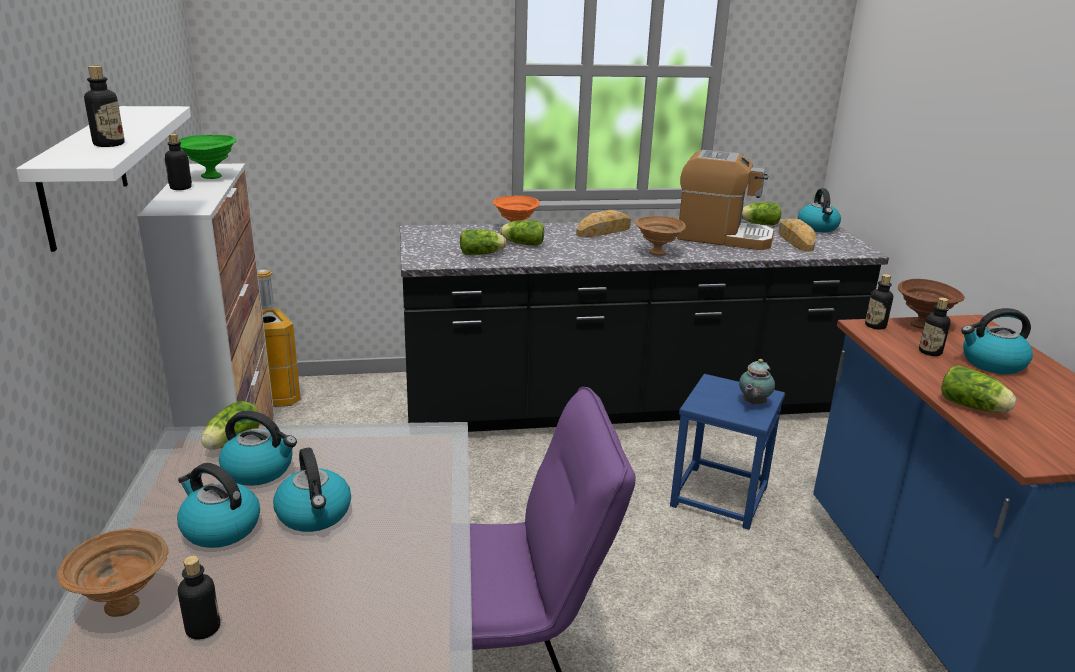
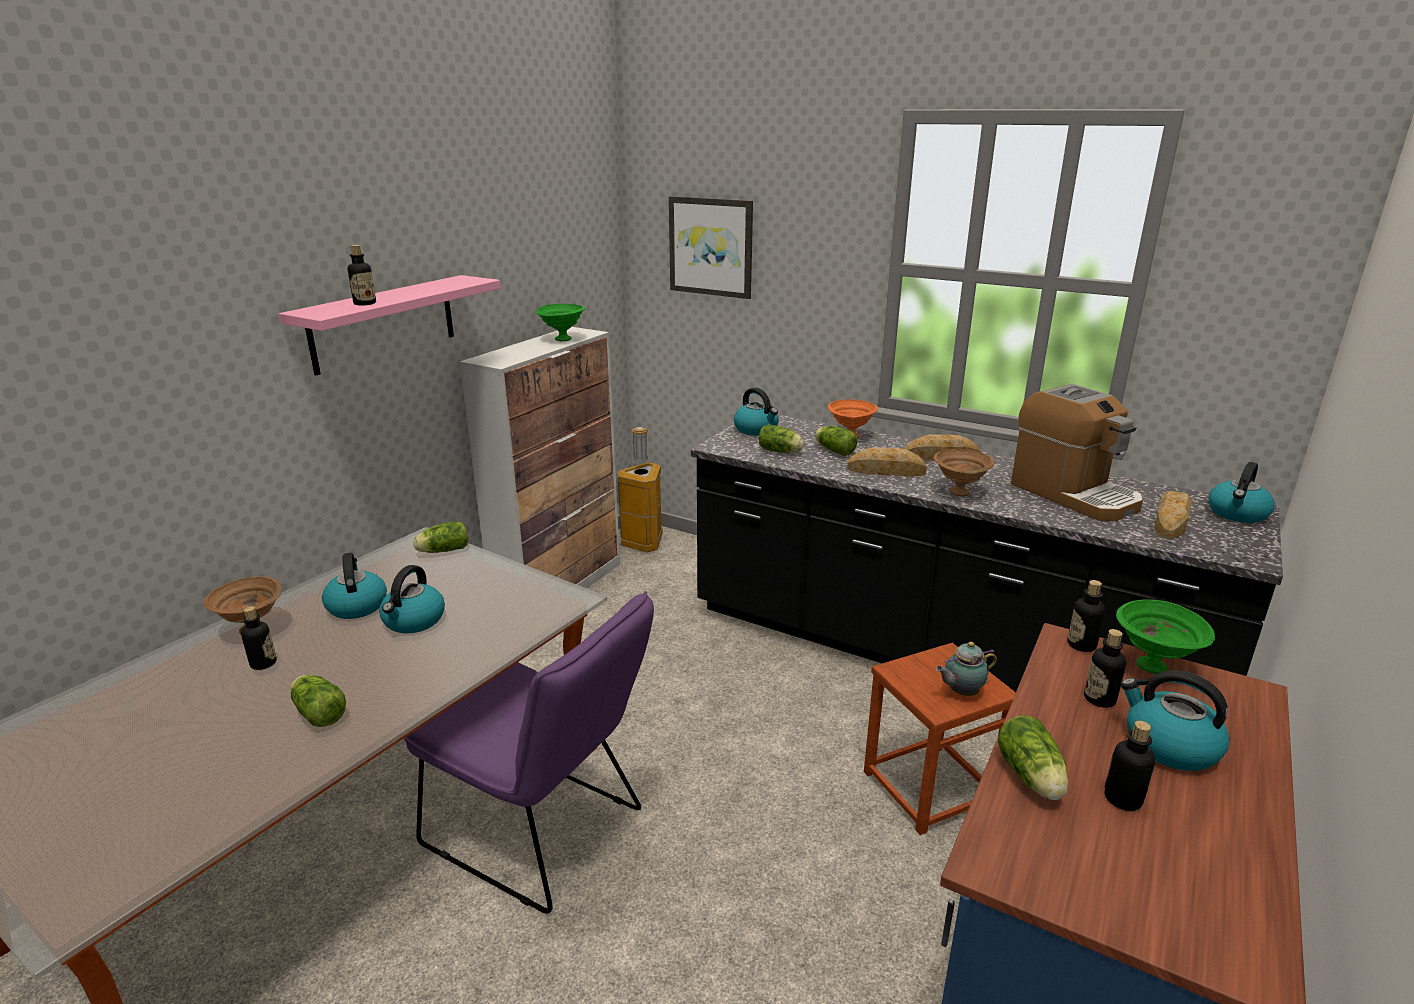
camera: 40 degrees right, 0 degrees up
white shelf [16,106,191,252] -> pink shelf [279,275,501,375]
bottle [165,134,192,190] -> bottle moved to [1104,721,1155,811]
kettle [219,411,297,486] -> kettle moved to [734,388,779,435]
blue stool [670,374,785,530] -> brown stool [864,643,1016,835]
lettuce [741,202,781,225] -> lettuce moved to [291,675,346,727]
brown bowl [898,279,965,329] -> green bowl [1116,599,1215,674]
none -> picture [669,196,753,299]
none -> bread [847,447,927,477]

